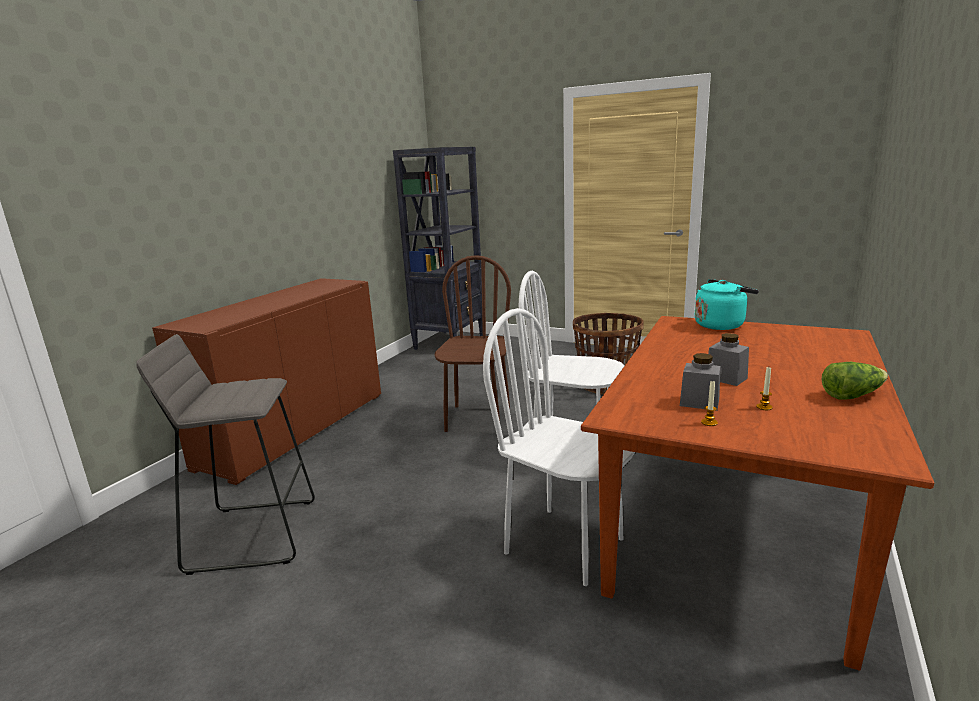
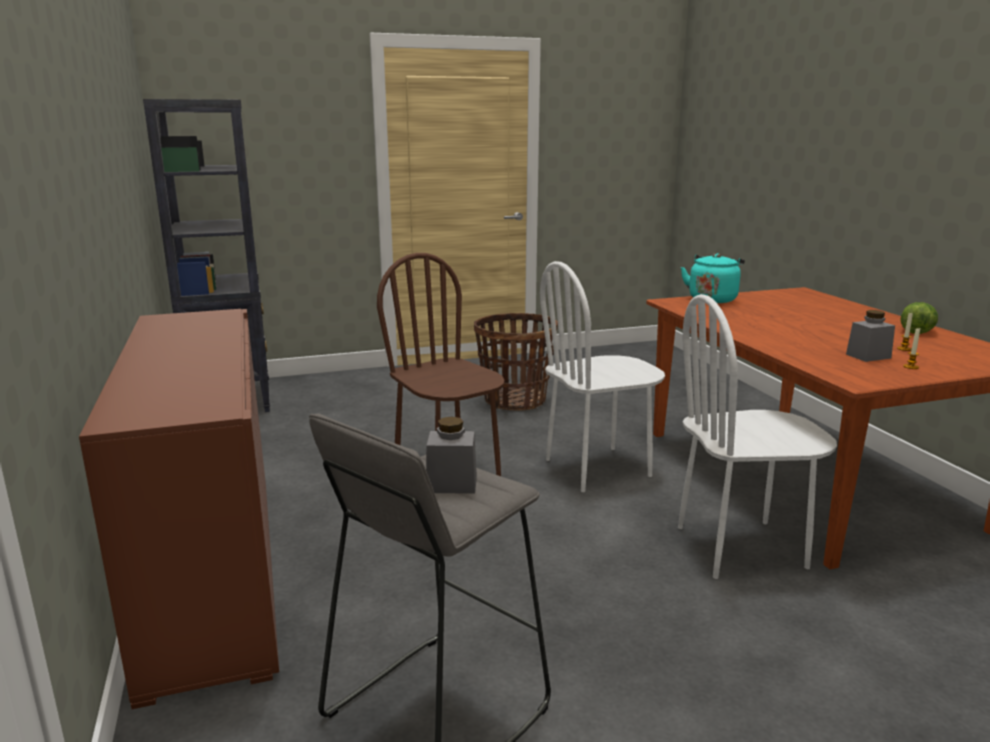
camera: 45 degrees left, 0 degrees up
grey jar [708,333,749,386] -> grey jar moved to [426,416,477,494]

